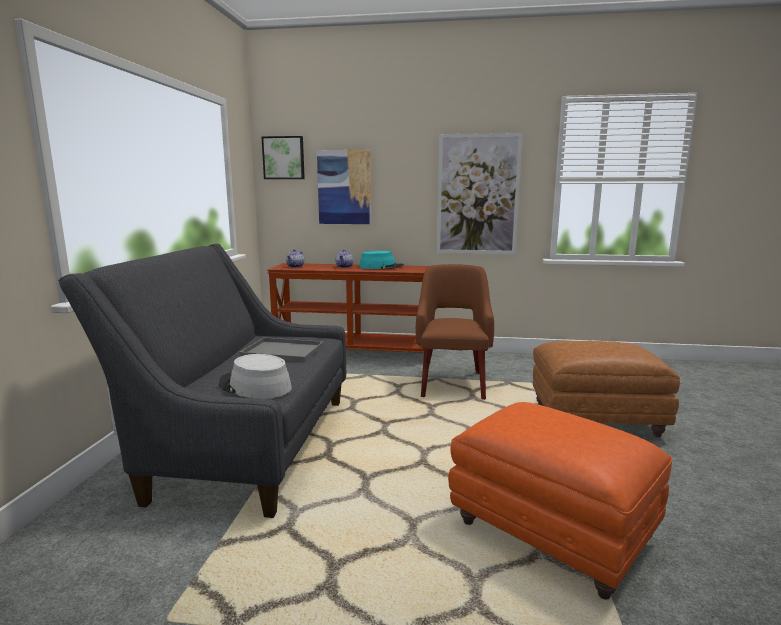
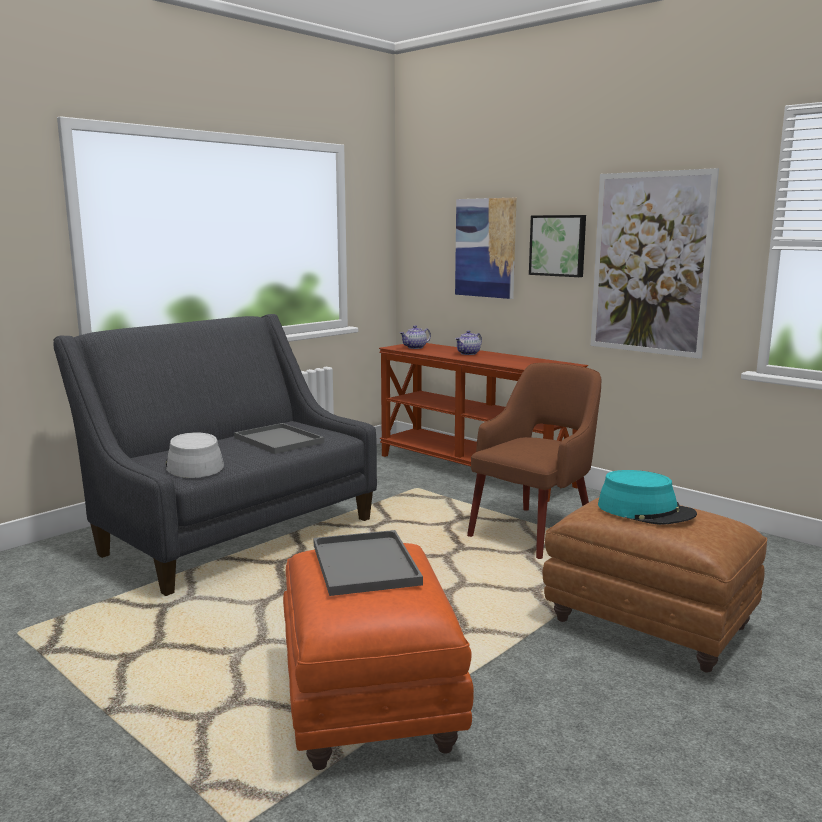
camera: 35 degrees right, 0 degrees up
picture [262,136,305,179] -> picture moved to [529,215,586,277]
turquoise hat [359,251,404,269] -> turquoise hat moved to [598,470,697,525]
none -> grey tray [313,530,423,596]

